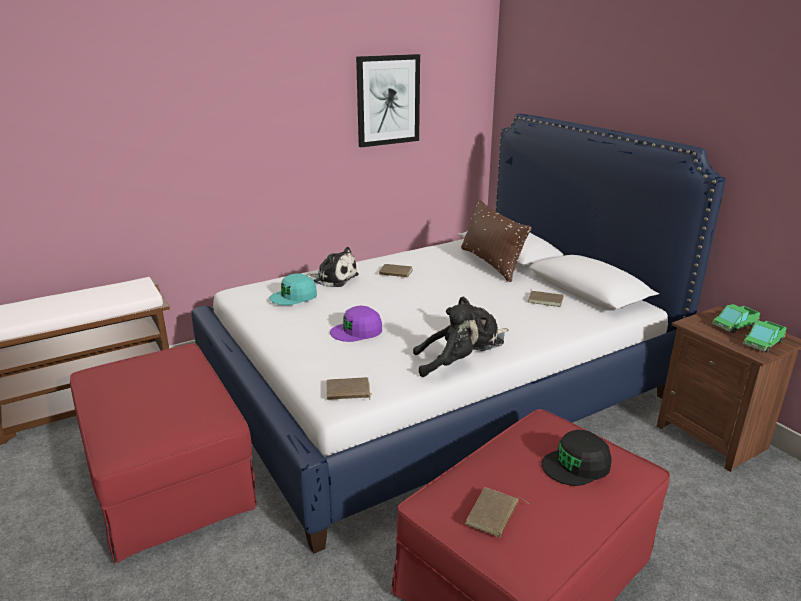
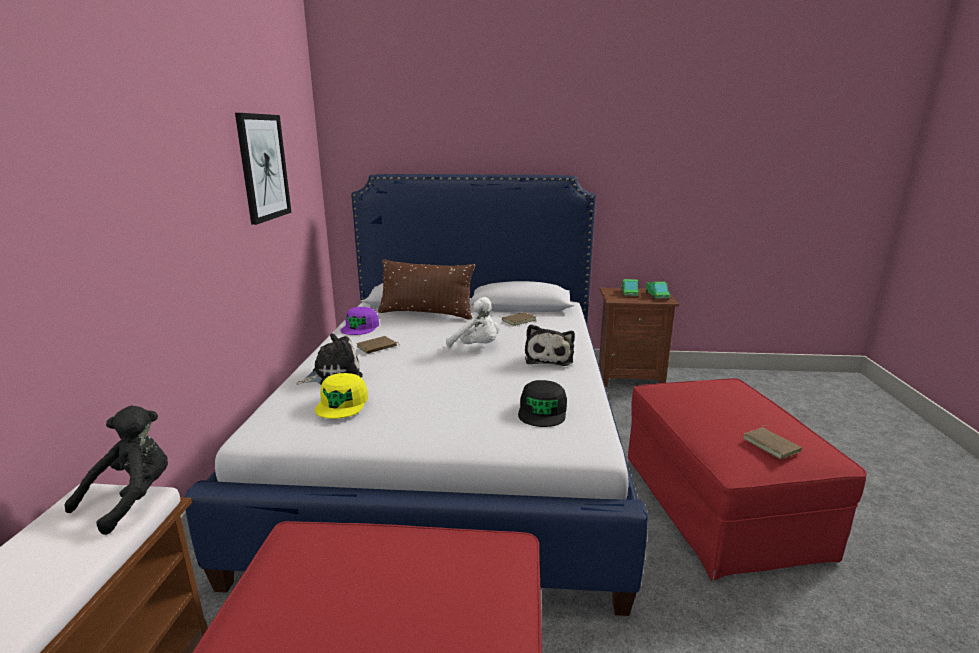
camera: 55 degrees left, 5 degrees down
turquoise cap [269,273,317,305] -> yellow cap [315,373,368,419]
brown book [326,377,372,400] -> none
purple cap [330,306,382,342] -> purple cap moved to [340,307,379,335]
black plush toy [413,304,475,377] -> black plush toy moved to [65,405,168,535]
black cap [541,430,612,486] -> black cap moved to [518,380,567,427]
none -> white plush toy [446,297,499,348]

